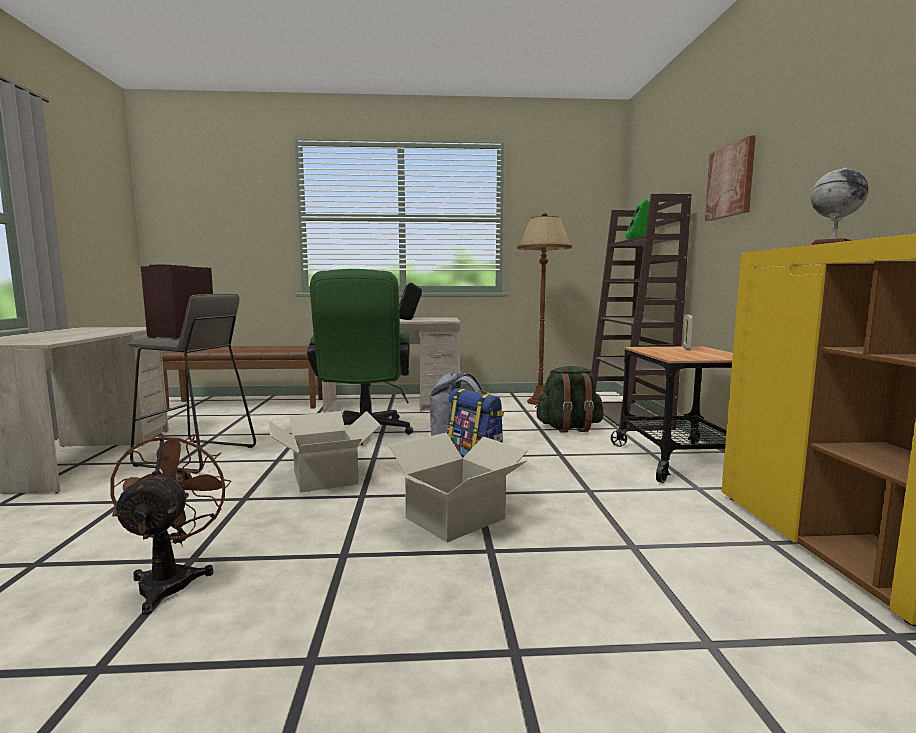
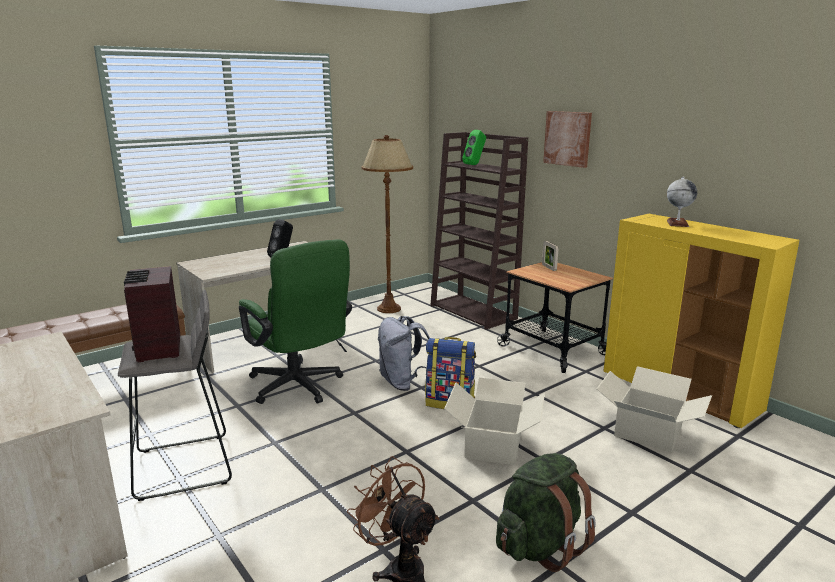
camera: 35 degrees left, 10 degrees up
cardboard box [267,411,381,493] -> cardboard box moved to [596,366,712,453]
green backpack [535,366,604,432] -> green backpack moved to [496,453,596,572]

